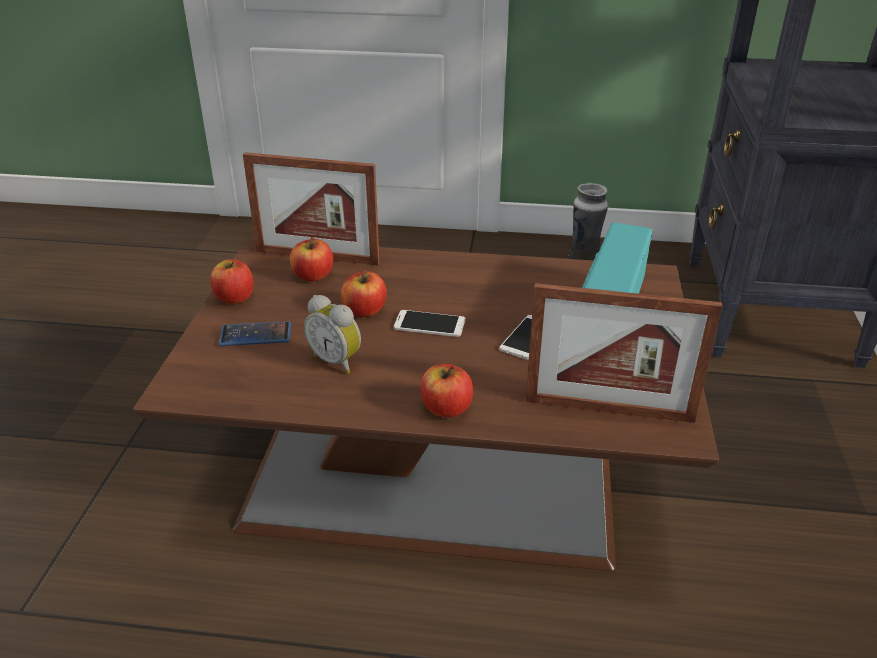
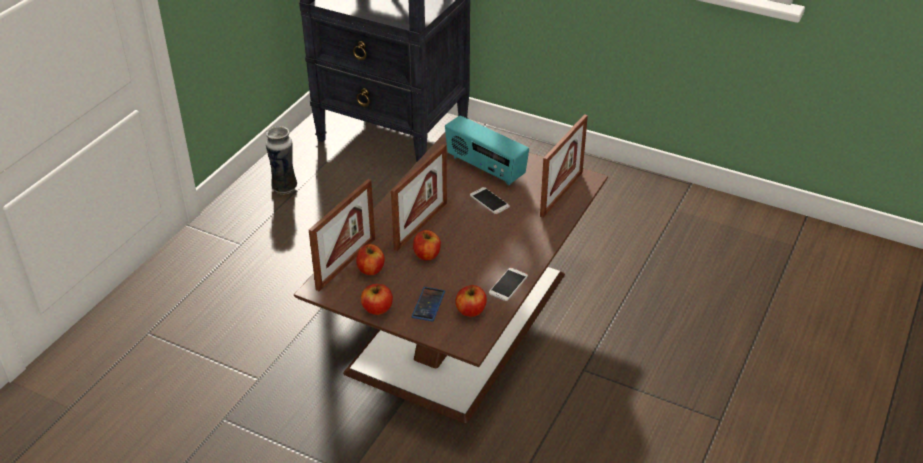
camera: 70 degrees left, 5 degrees up
alarm clock [304,295,361,374] -> none
phone [394,310,466,337] -> phone moved to [489,268,528,301]
apple [421,364,473,417] -> apple moved to [455,285,487,317]
none -> picture frame [391,144,447,251]

